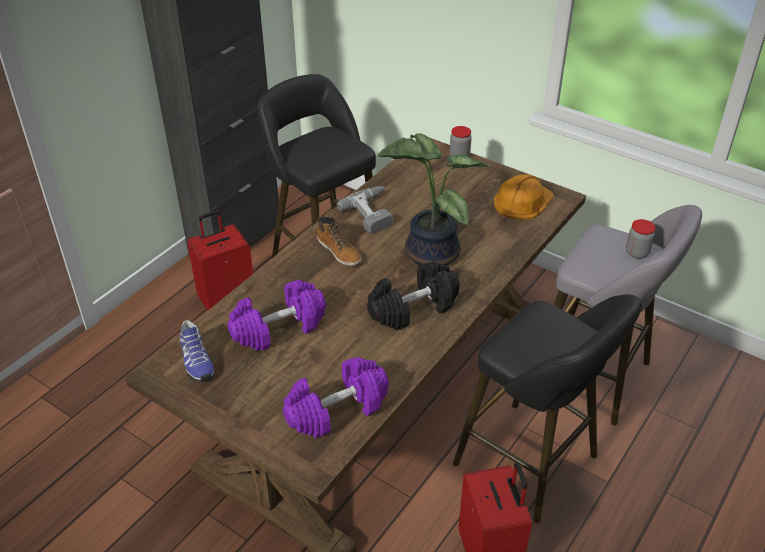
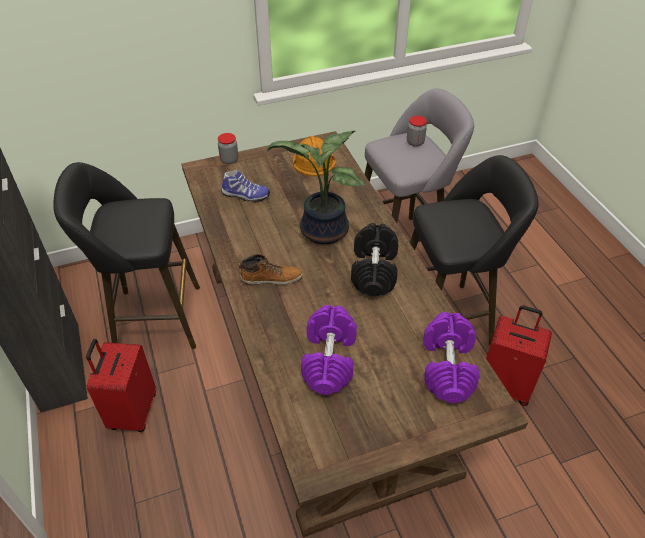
camera: 55 degrees left, 5 degrees up
shoe [180,320,214,382] -> shoe moved to [221,170,270,203]
power drill [337,186,393,234] -> none

